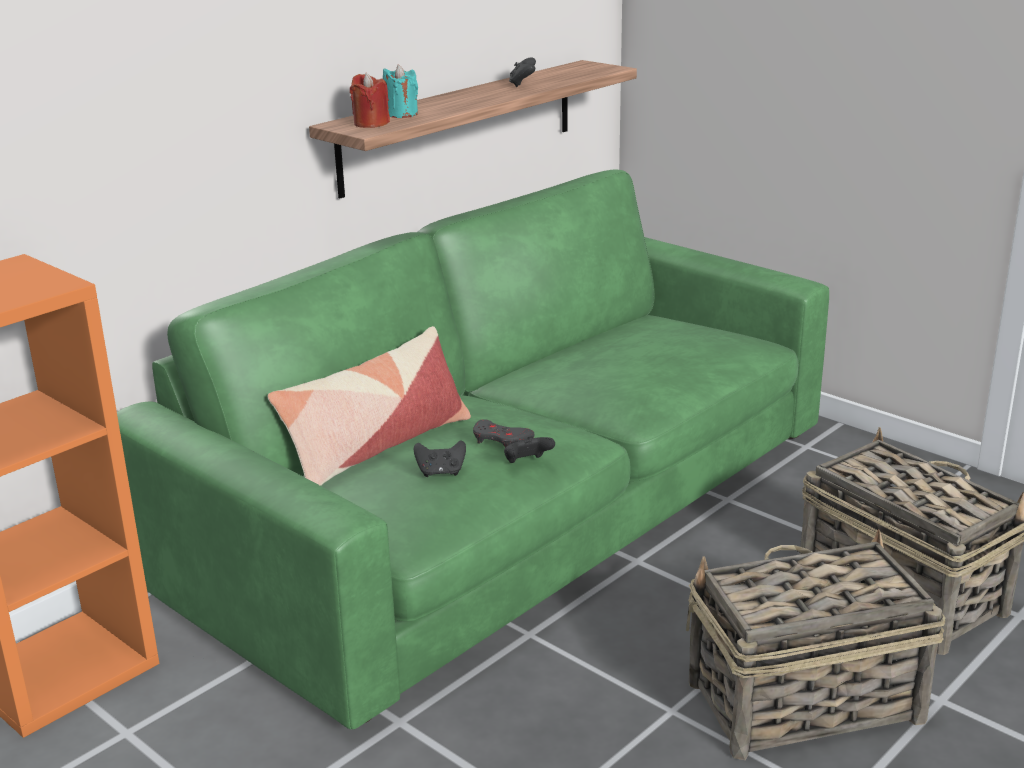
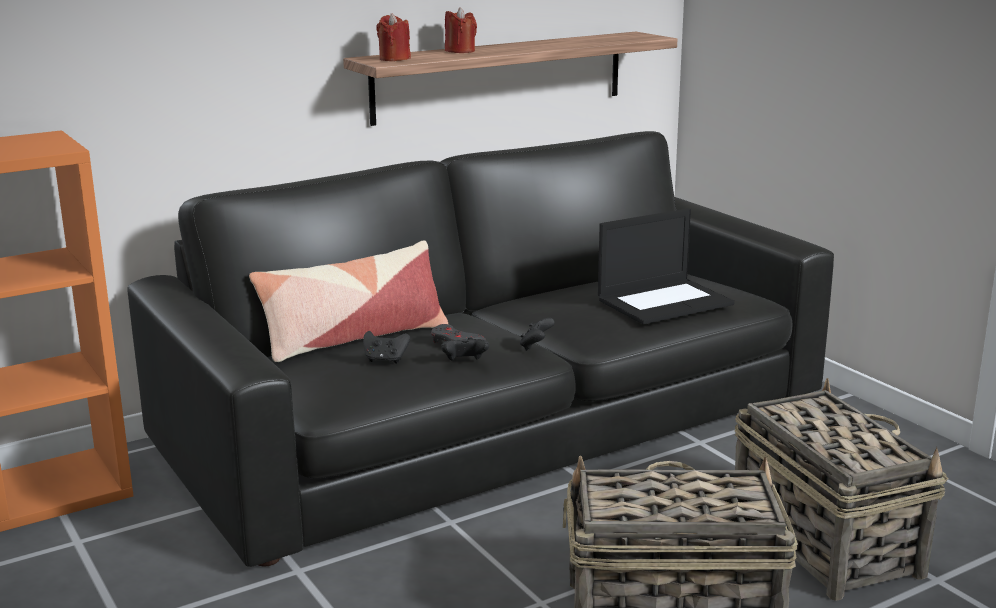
camera: 15 degrees right, 5 degrees down
green sofa [117,169,829,729] -> black sofa [127,131,834,567]
turquoise candle [383,65,418,118] -> none
black game controller [509,57,536,87] -> black game controller moved to [520,318,555,351]
none -> red candle [445,7,477,53]
none -> laptop [598,209,735,325]

